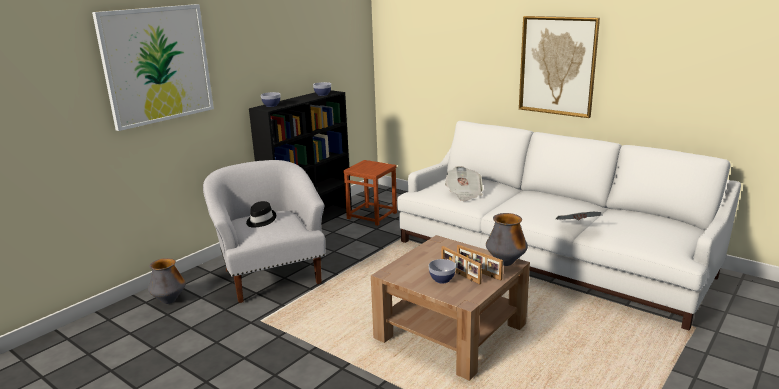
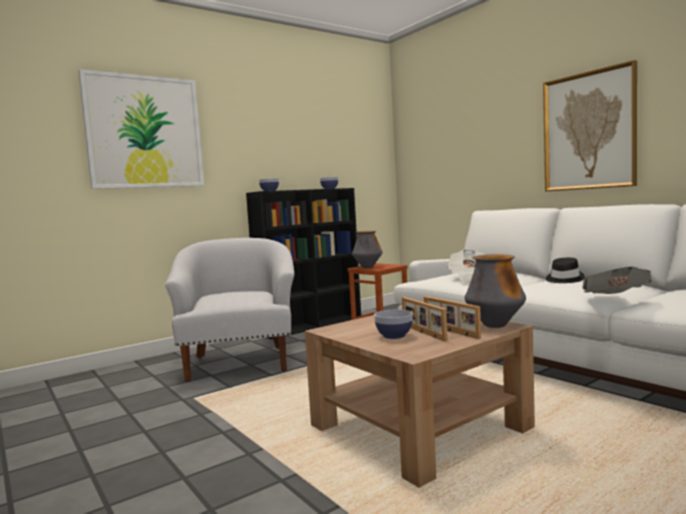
camera: 15 degrees right, 15 degrees down
vase [148,258,186,304] -> vase moved to [352,231,383,268]
black hat [246,201,276,227] -> black hat moved to [546,258,585,283]

